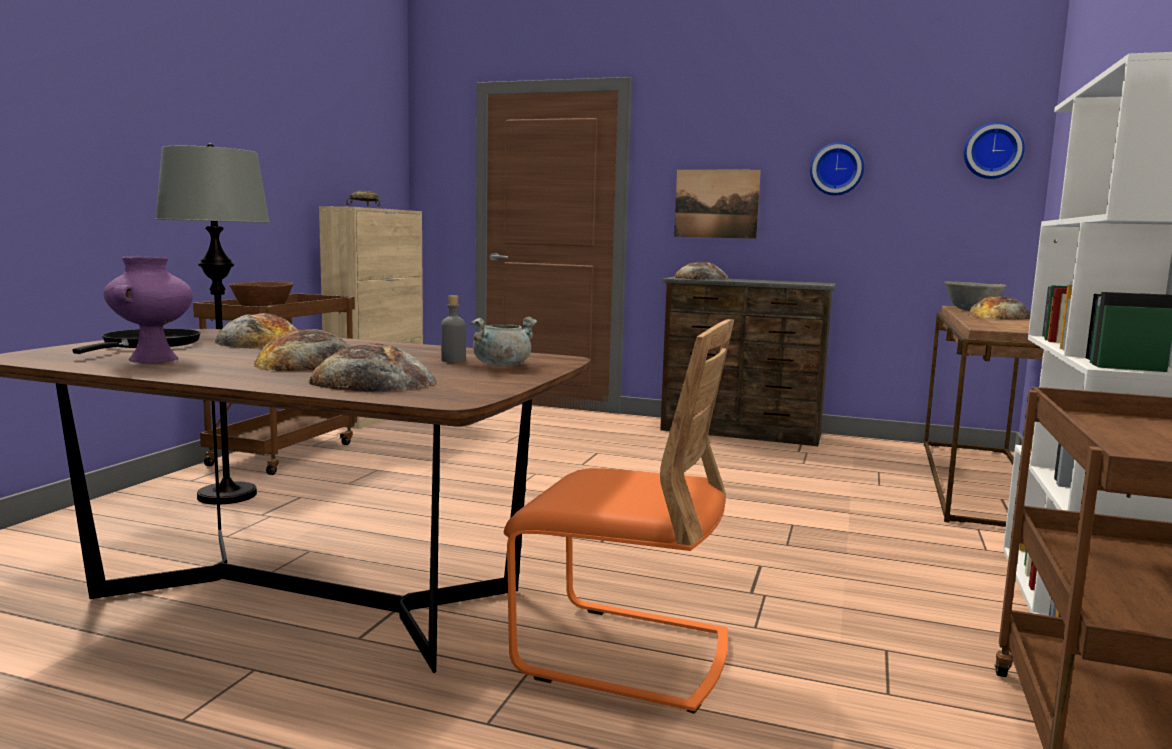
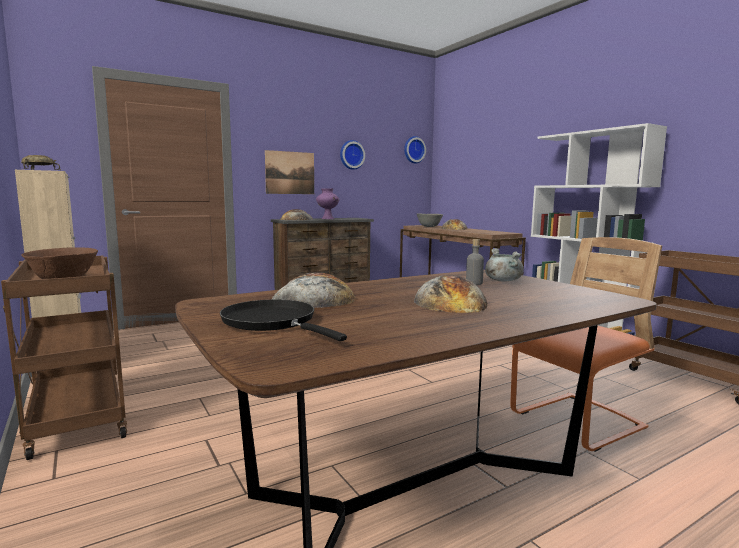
camera: 50 degrees left, 0 degrees up
purple vase [103,257,193,363] -> purple vase moved to [316,188,339,219]
grey floor lamp [155,144,270,504] -> none
bread [308,343,437,392] -> none

